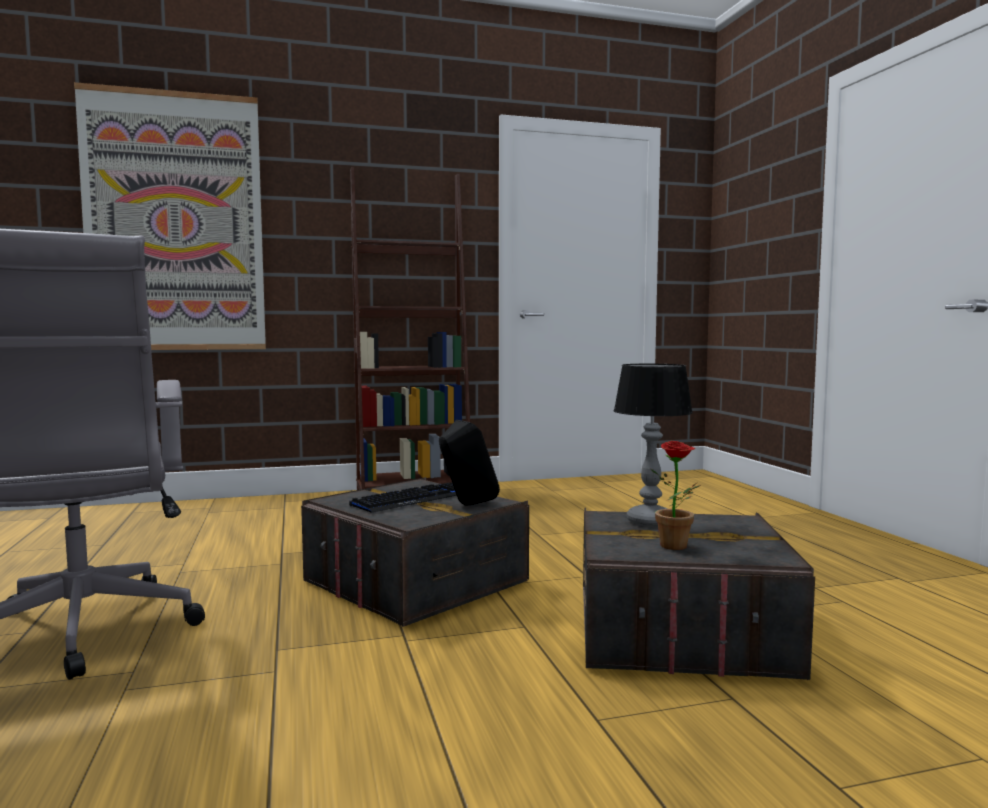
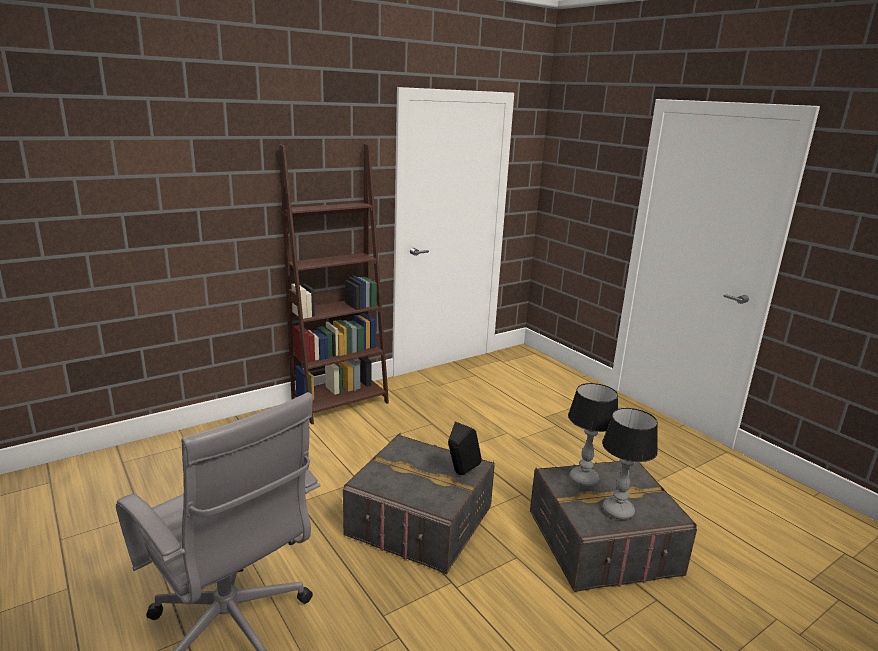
camera: 20 degrees left, 15 degrees up
picture [74,82,266,350] -> none
keyboard [349,482,457,513] -> none
potted plant [651,441,701,550] -> table lamp [602,408,658,520]

